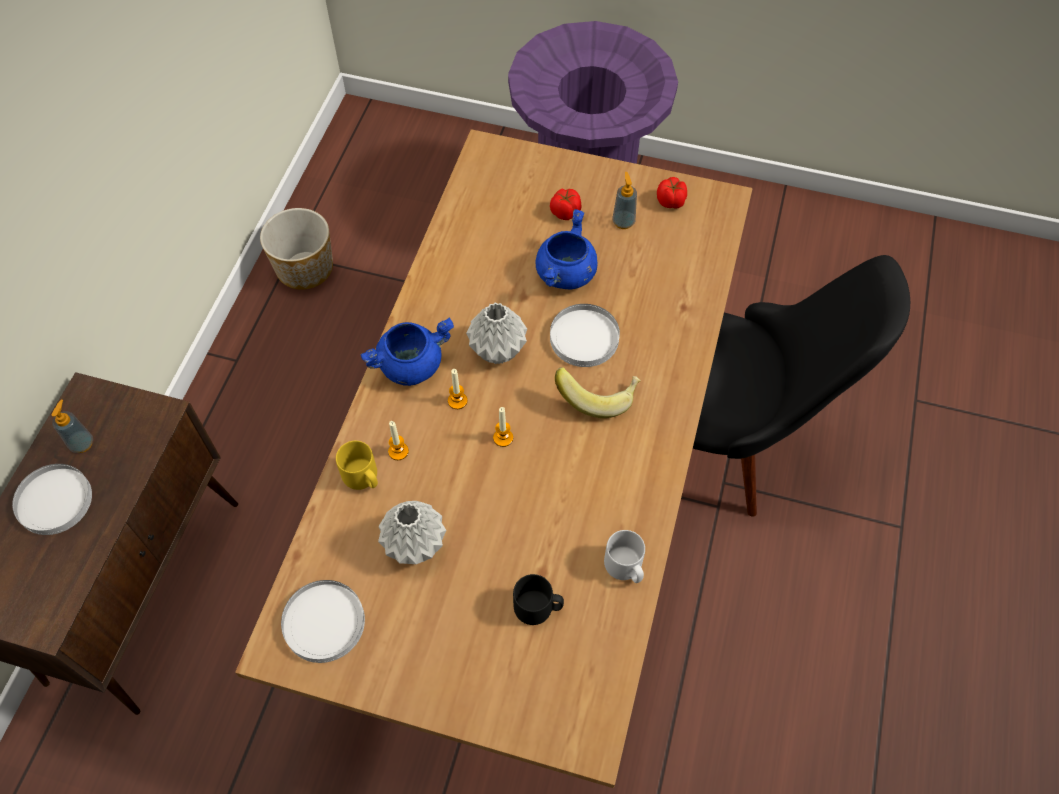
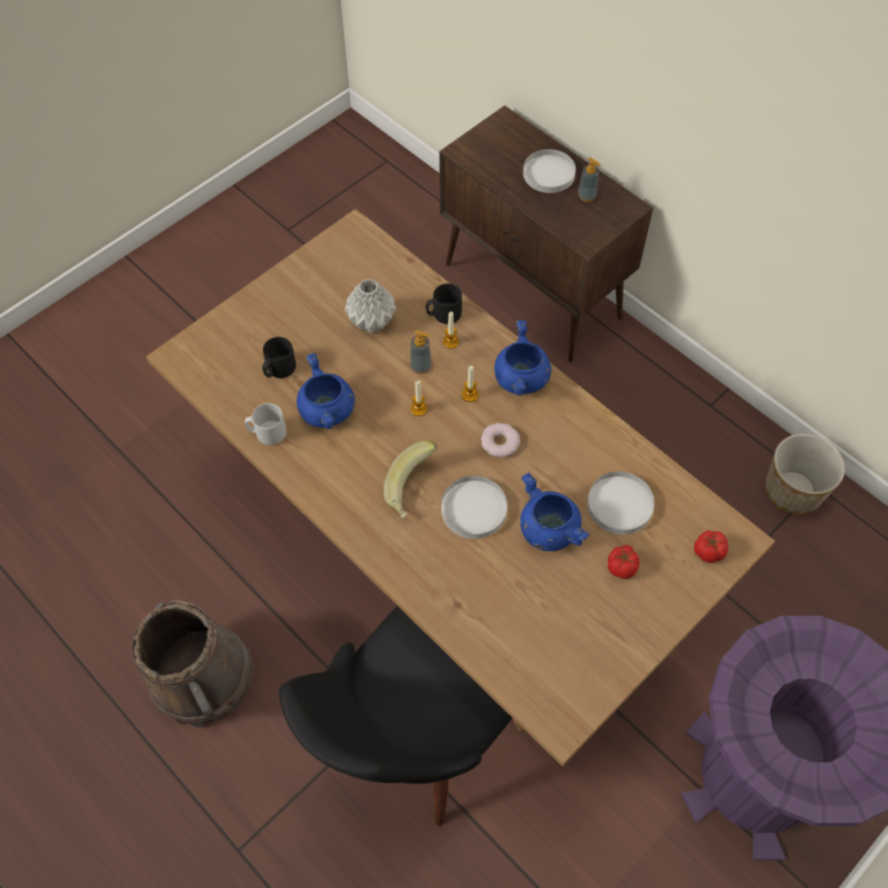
camera: 120 degrees right, 0 degrees up
white plate [281,580,365,663] -> white plate moved to [587,472,654,534]
yellow mug [336,441,378,490] -> black mug [426,283,462,324]
grey vase [466,302,527,364] -> donut [481,423,520,458]
soap dispenser [613,172,637,229] -> soap dispenser moved to [410,330,432,374]
tomato [657,177,687,209] -> tomato moved to [694,530,728,563]
none -> brown bucket [132,600,254,728]
none -> blue cooking pot [297,353,355,430]

